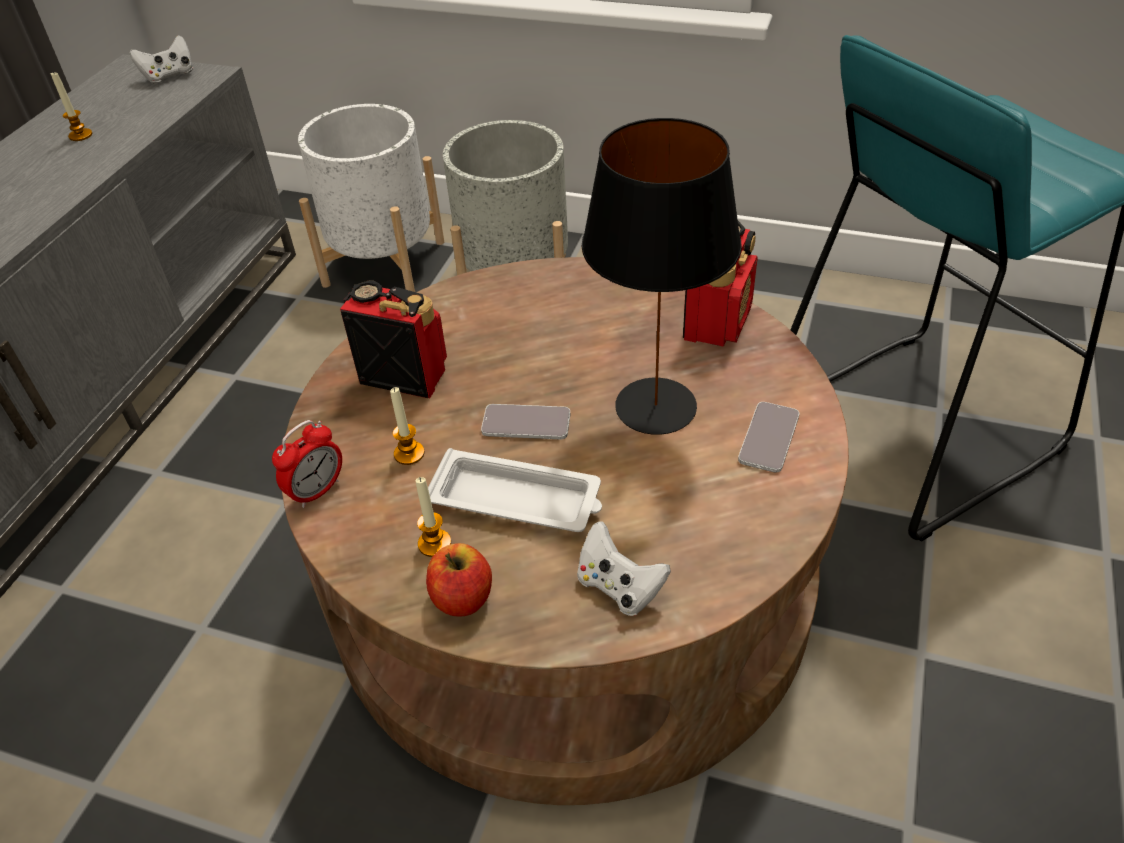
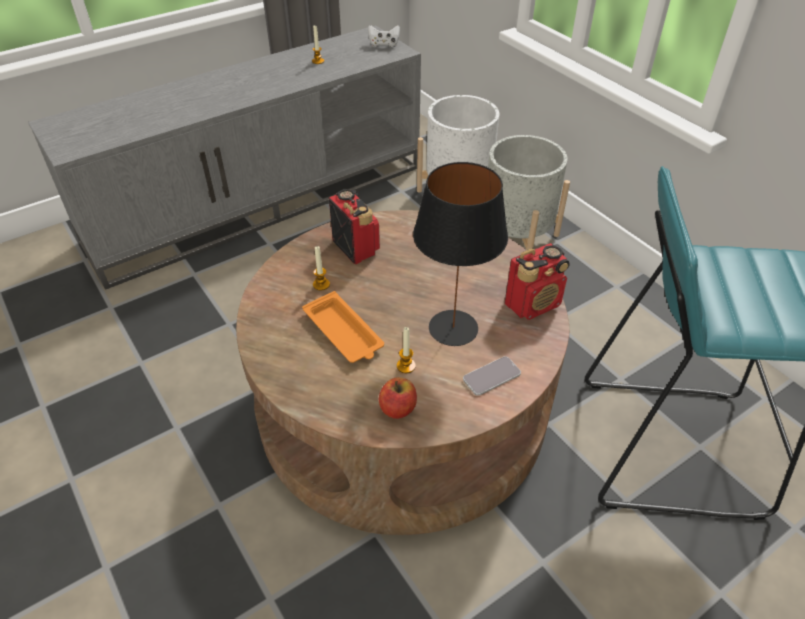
camera: 35 degrees right, 0 degrees up
alarm clock [272,420,342,508] -> none
candle [416,477,451,557] -> candle moved to [397,327,416,373]
apple [426,543,492,617] -> apple moved to [379,377,417,419]
white tray [428,448,602,532] -> orange tray [302,291,384,363]
phone [481,404,570,439] -> none
white game controller [577,521,671,616] -> none

